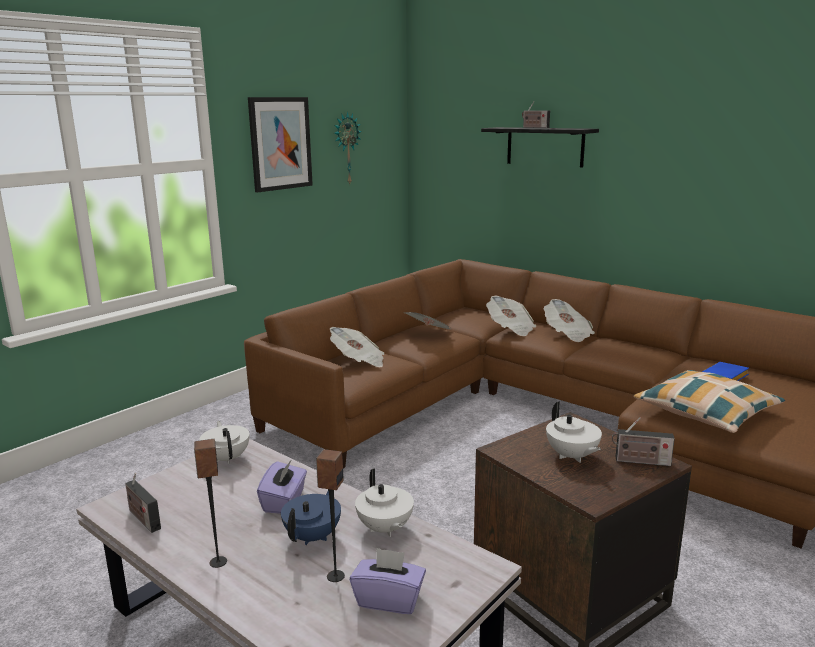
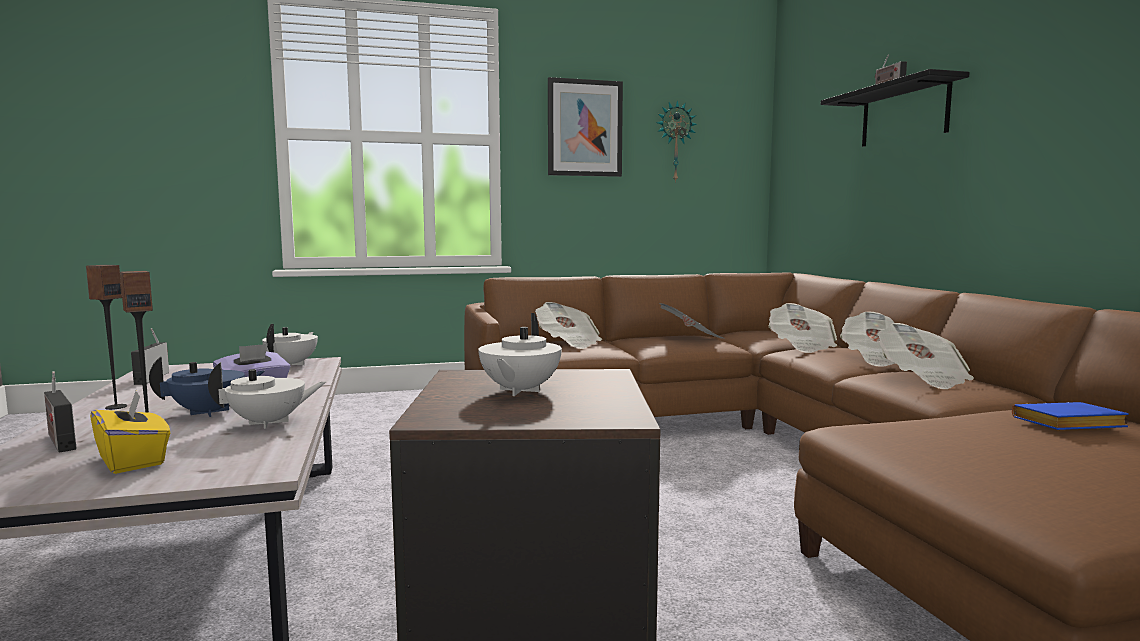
camera: 35 degrees right, 10 degrees down
purple tissue box [350,547,426,614] -> yellow tissue box [90,391,170,474]
white teapot [355,468,414,537] -> white teapot turned 120 degrees counterclockwise [208,362,326,429]
radio [612,417,675,466] -> radio moved to [44,371,77,453]
pillow [634,370,785,433] -> none
none -> newspaper [877,323,974,389]

